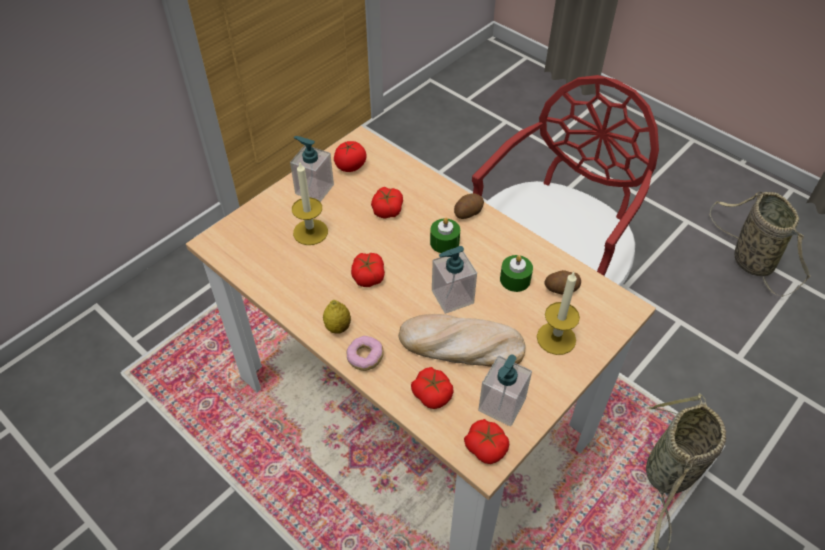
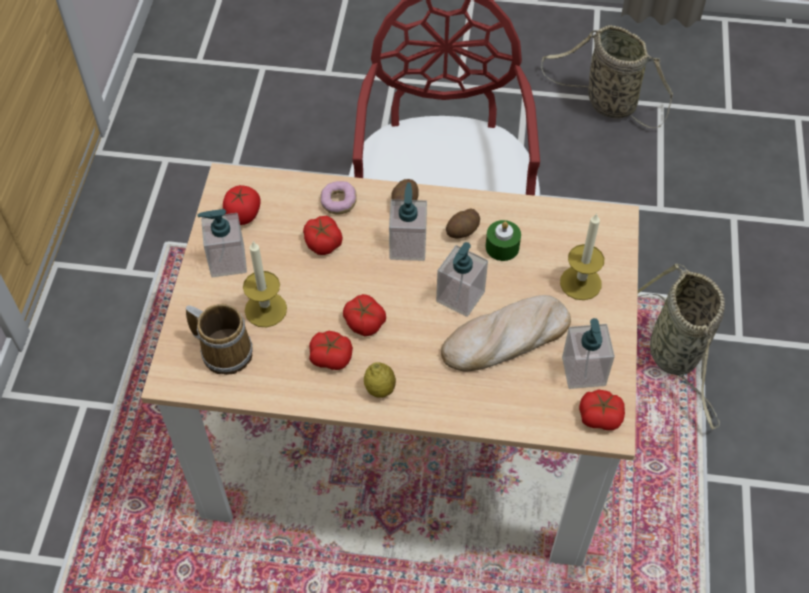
camera: 35 degrees left, 5 degrees up
donut [347,336,384,371] -> donut moved to [321,181,357,215]
tomato [411,367,454,409] -> tomato moved to [309,331,353,370]
green candle [430,218,460,253] -> soap dispenser [389,183,427,261]
potato [544,270,581,294] -> potato moved to [446,208,480,239]
none -> mug [186,304,253,375]

